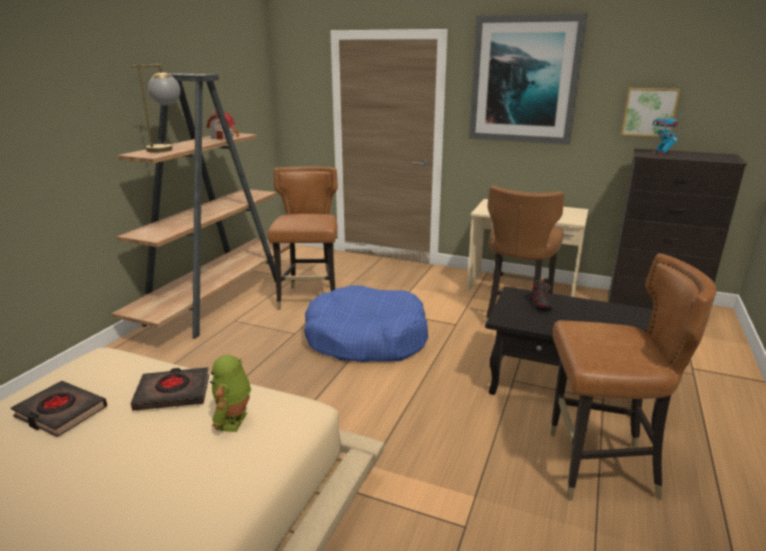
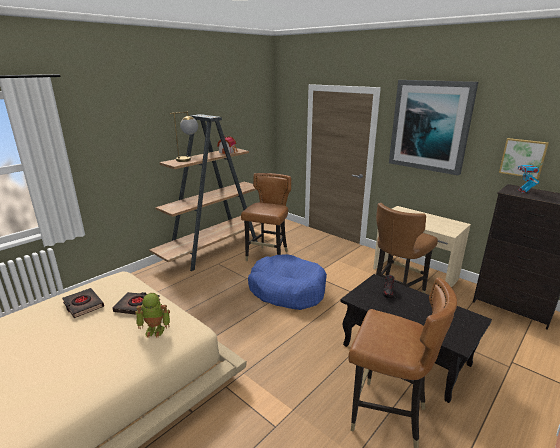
camera: 20 degrees right, 0 degrees up
toy robot [210,355,251,432] -> toy robot turned 120 degrees counterclockwise [135,293,170,338]

